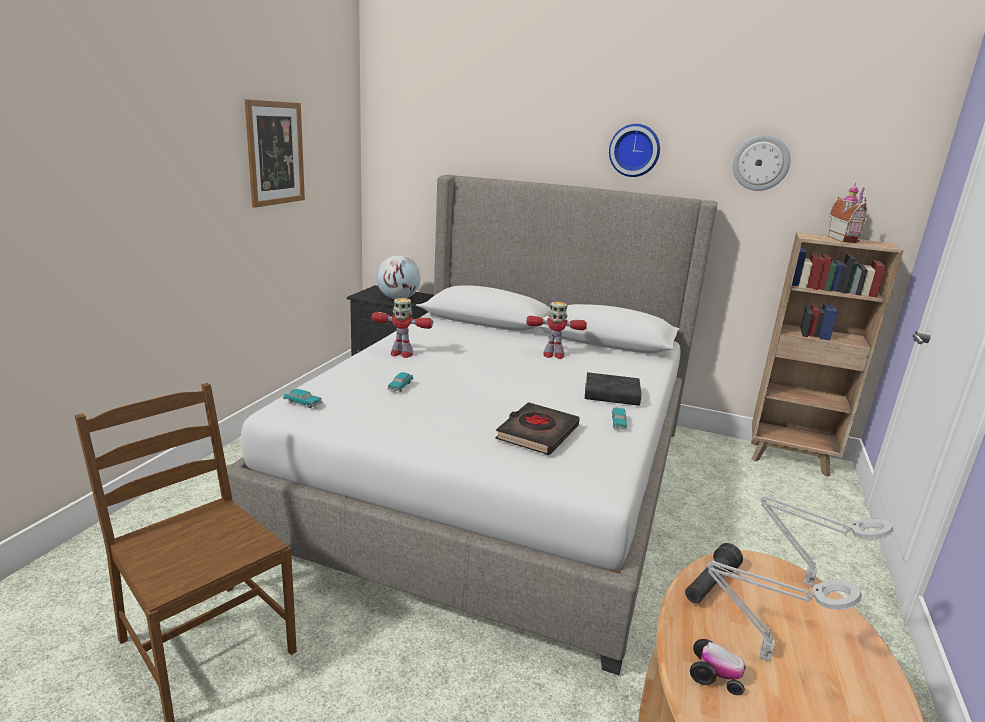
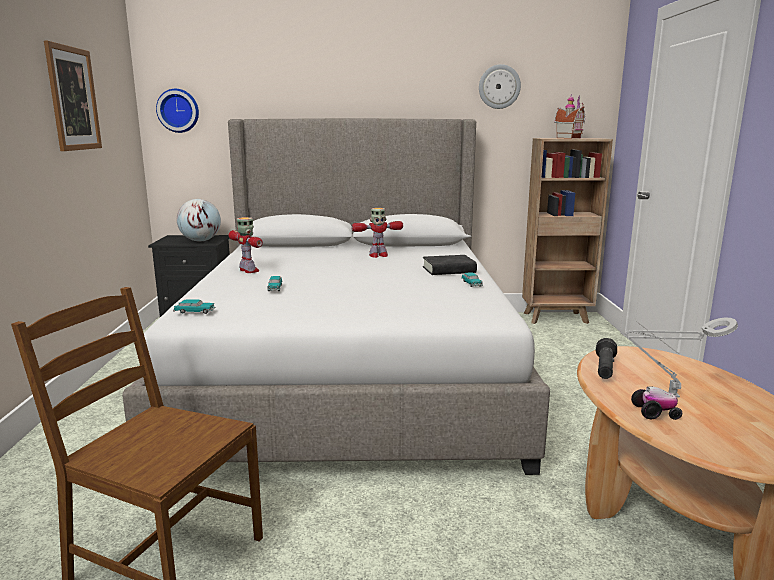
camera: 20 degrees left, 5 degrees down
toy robot [372,298,433,358] -> toy robot turned 120 degrees counterclockwise [228,217,263,273]
black book [495,402,580,455] -> none
wall clock [609,124,660,177] -> wall clock moved to [156,89,199,133]
grey table lamp [760,496,893,586] -> none

